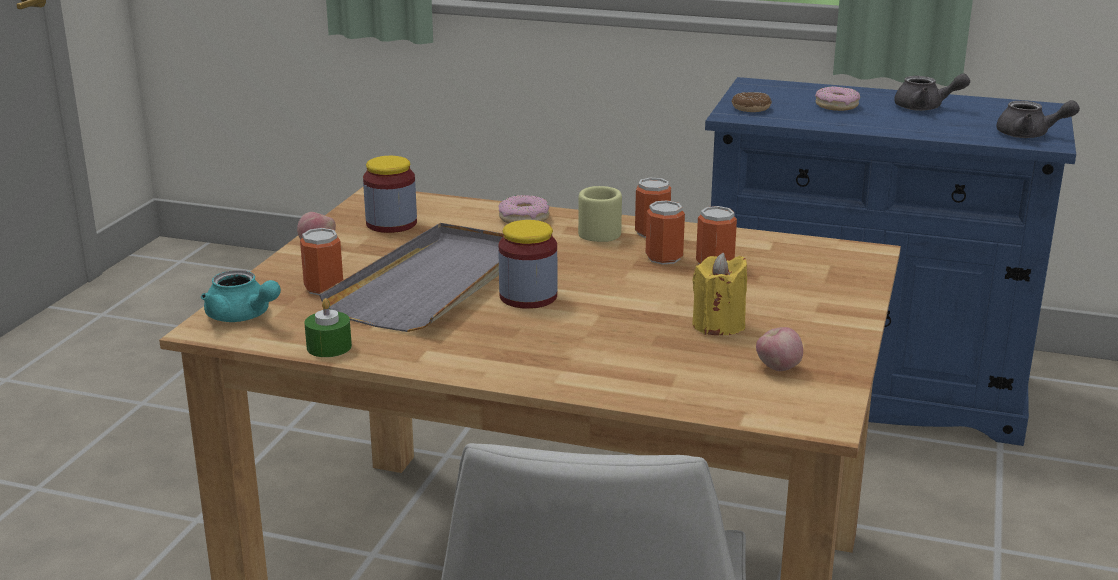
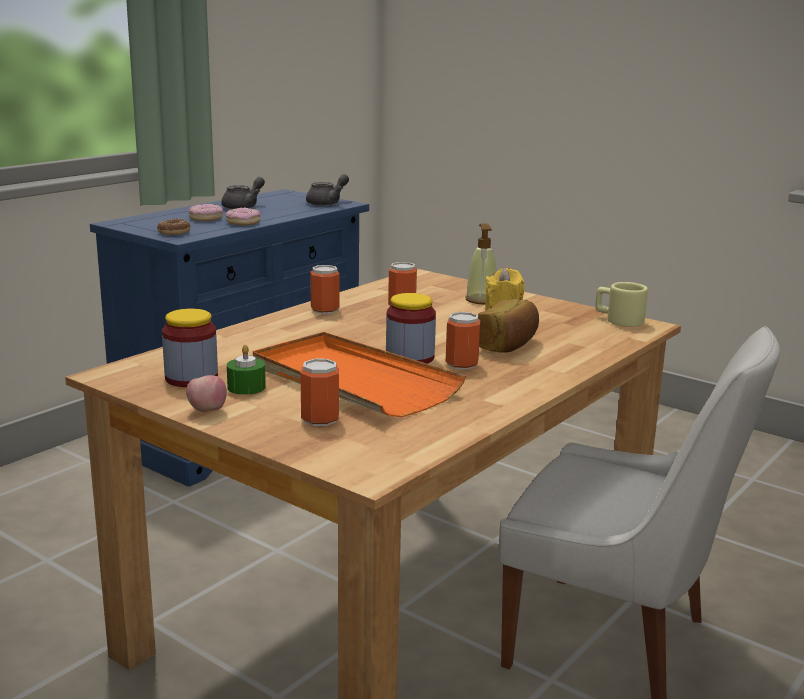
camera: 70 degrees left, 5 degrees down
turquoise teapot [201,270,281,322] -> none
green candle [304,298,352,357] -> green candle moved to [227,344,266,395]
grey tray [319,223,503,332] -> orange tray [253,332,466,418]
donut [499,195,549,224] -> donut moved to [226,207,261,225]
beige mug [578,186,622,242] -> beige mug moved to [596,282,648,327]
can [645,200,685,265] -> can moved to [446,312,480,370]
apple [756,327,803,371] -> none
none -> soap dispenser [466,223,497,304]
none -> bread [478,299,539,353]

